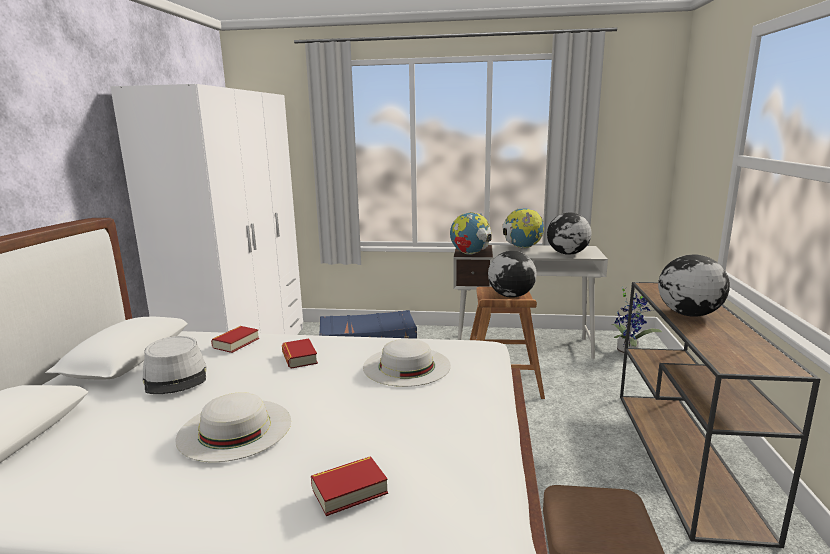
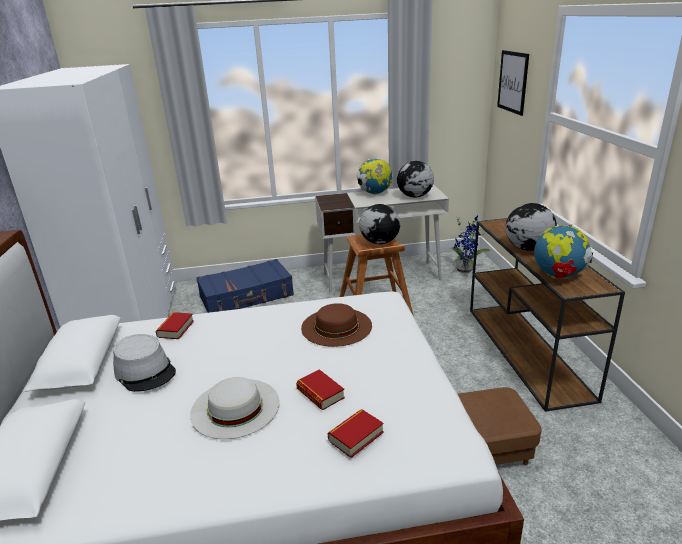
camera: 15 degrees left, 10 degrees up
book [282,339,318,368] -> book moved to [296,369,345,410]
white hat [363,339,451,387] -> brown hat [301,303,372,347]
globe [450,213,492,255] -> globe moved to [534,224,593,279]
none -> picture [497,50,529,116]

